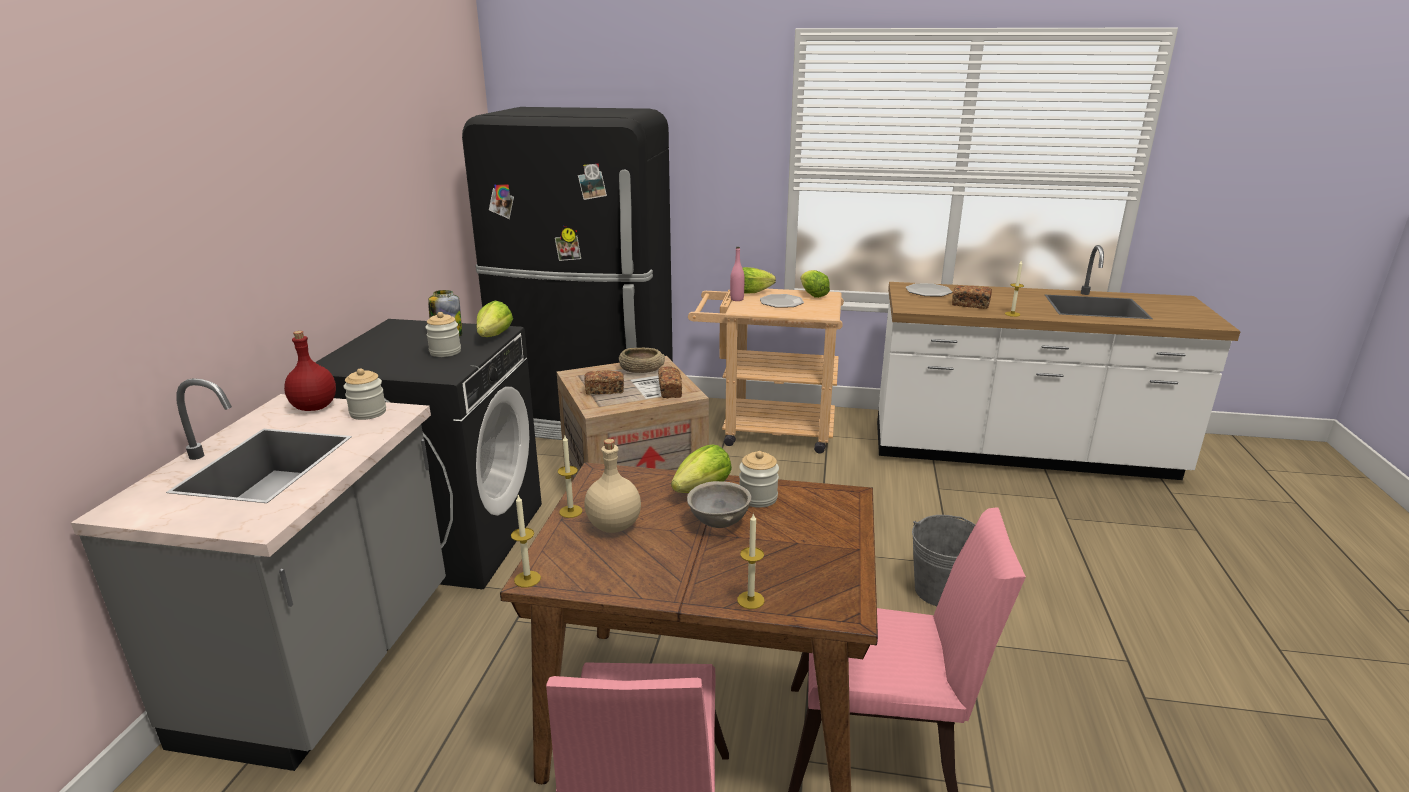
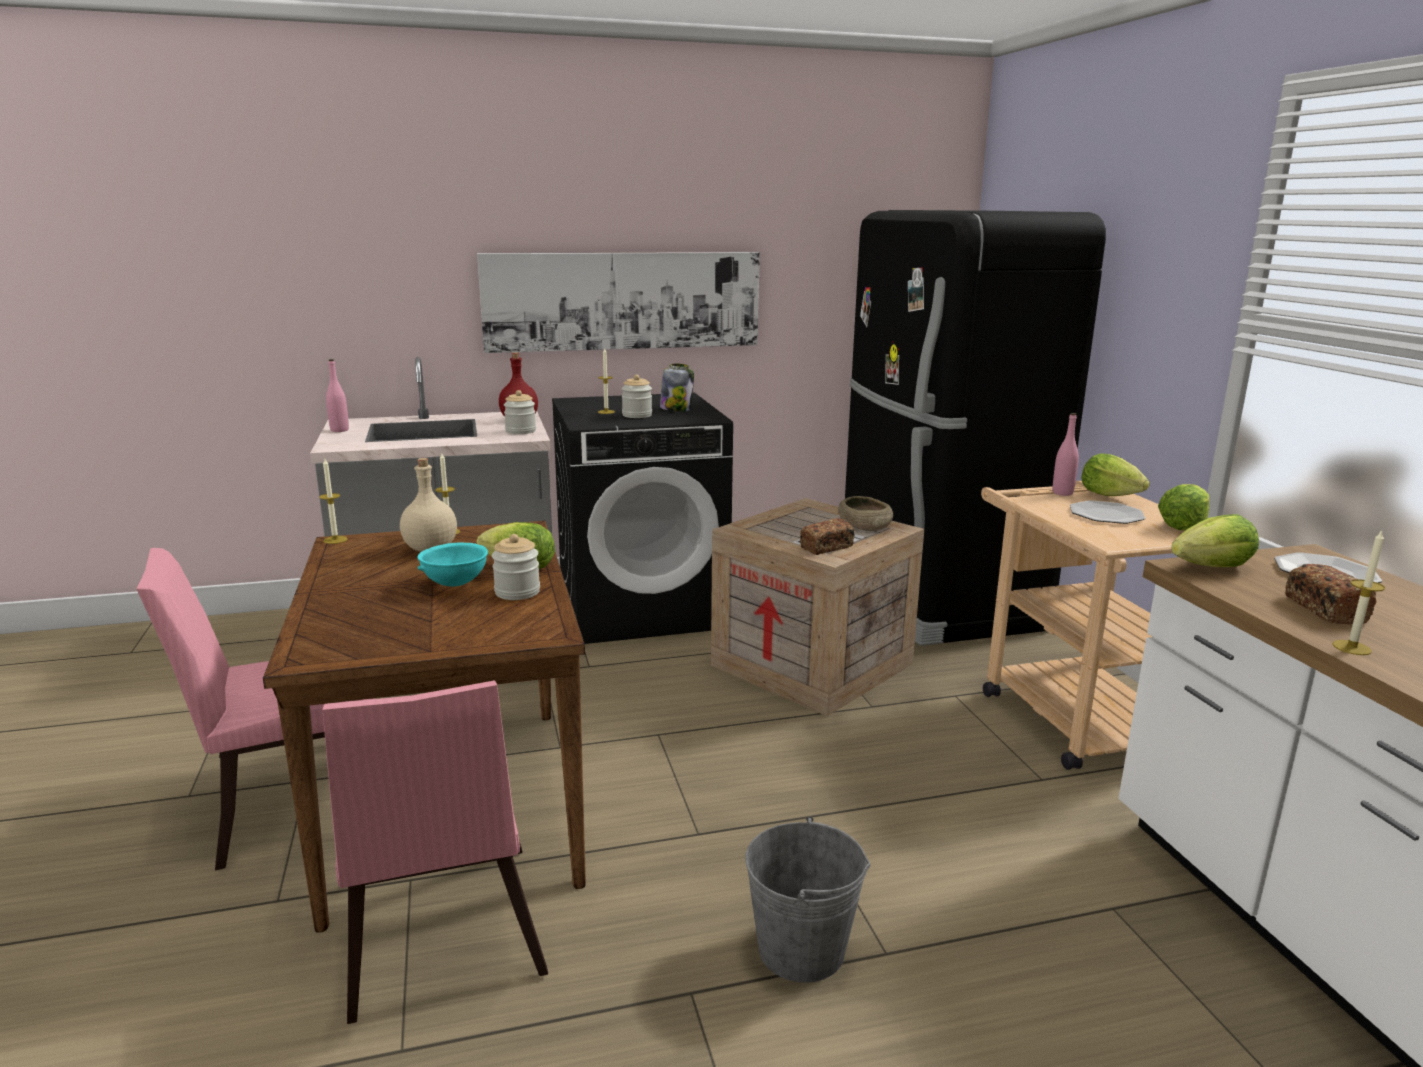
camera: 65 degrees right, 5 degrees down
lettuce [476,301,513,337] -> lettuce moved to [1171,514,1259,567]
bread [584,370,624,395] -> none
grey bowl [687,481,752,528] -> turquoise bowl [417,542,488,587]
candle [737,513,765,609] -> candle moved to [598,348,615,414]
none -> pink bottle [326,359,349,432]
none -> picture [477,252,760,353]

